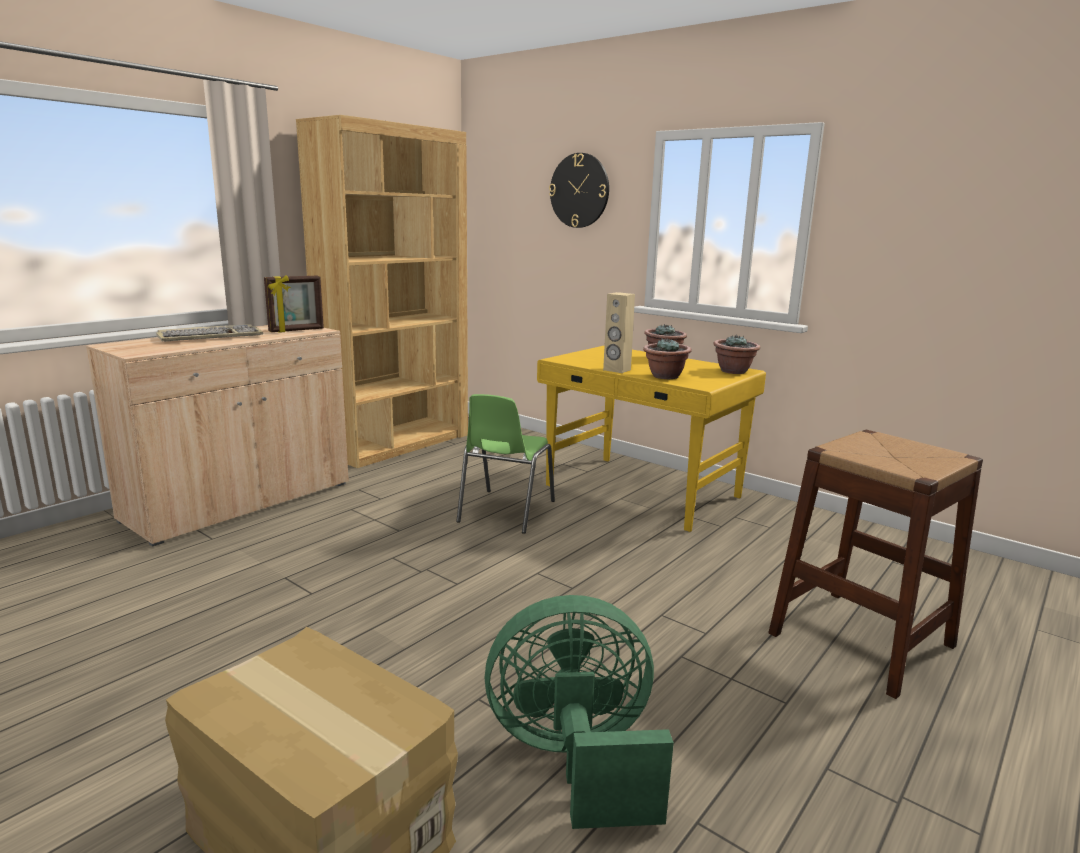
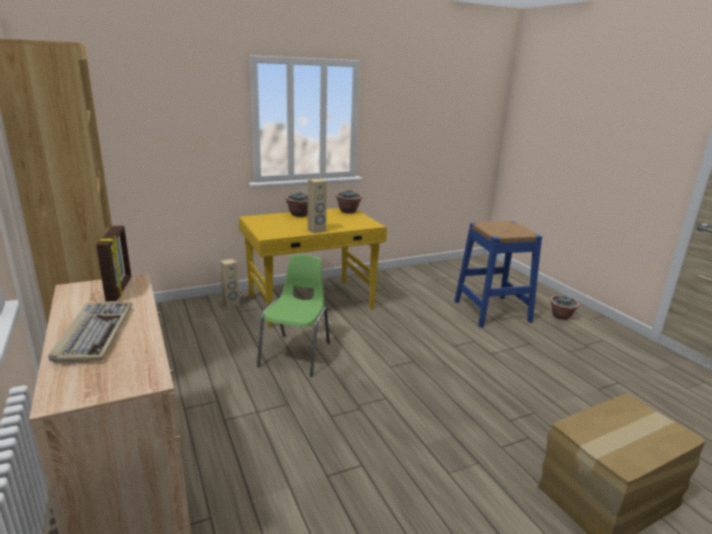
camera: 65 degrees left, 5 degrees up
green chair [456,394,555,534] -> green chair turned 120 degrees counterclockwise [257,254,330,376]
green fan [485,595,674,829] -> none
wall clock [549,153,609,228] -> none
potted plant [643,338,692,379] -> potted plant moved to [550,295,580,320]
brown stool [768,430,983,699] -> blue stool [454,221,542,328]
none -> beige speaker [220,259,240,308]

